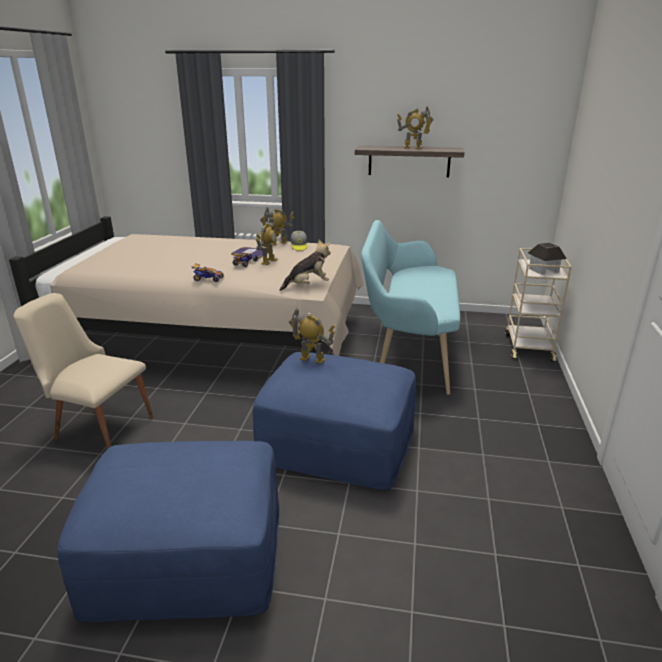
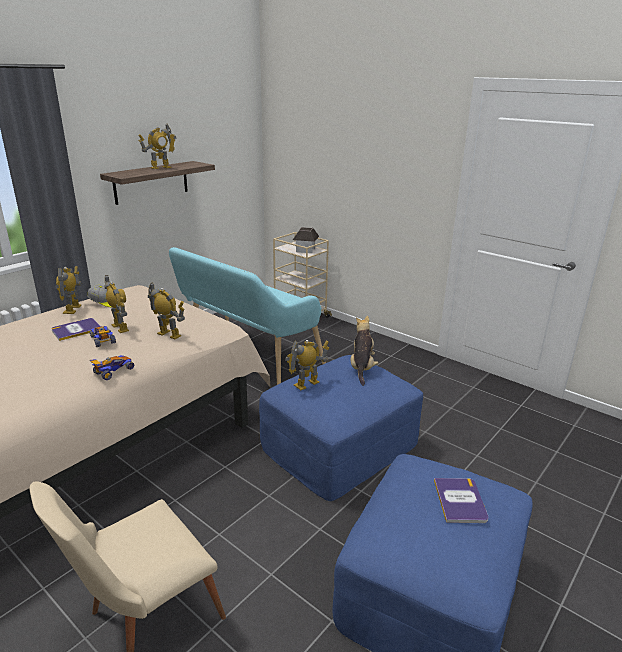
camera: 60 degrees left, 0 degrees up
plush toy [280,239,331,291] -> plush toy moved to [351,316,379,386]
none -> toy robot [148,282,185,339]
none -> book [434,478,489,523]

